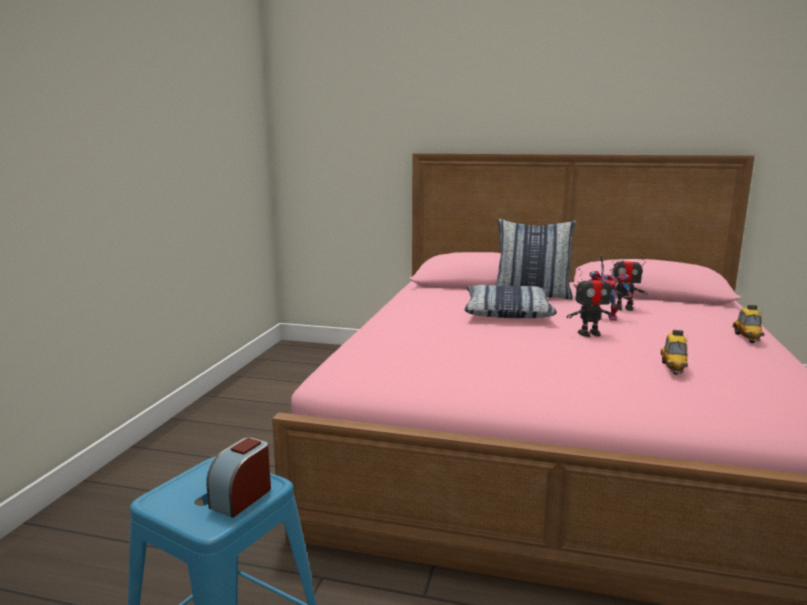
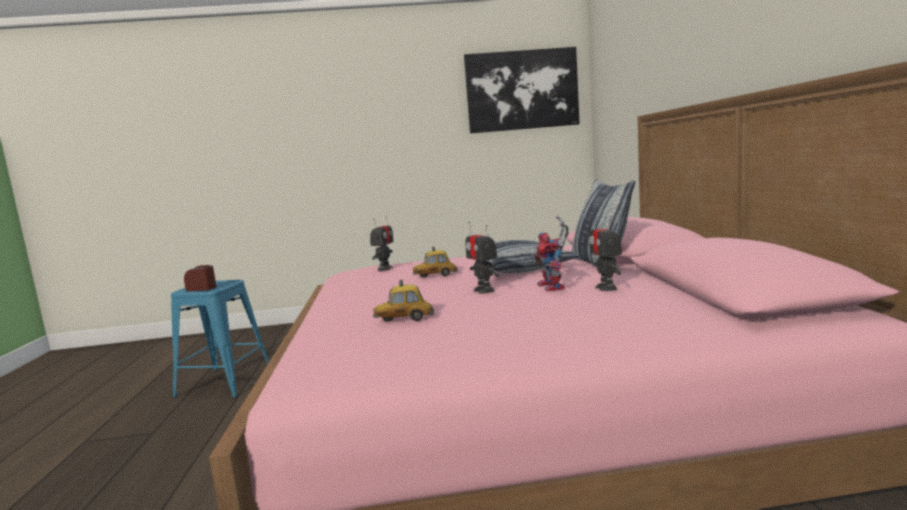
camera: 70 degrees right, 5 degrees down
toy car [733,305,764,343] -> toy car moved to [413,247,458,278]
none -> toy robot [370,216,394,271]
none -> picture [464,47,580,133]

